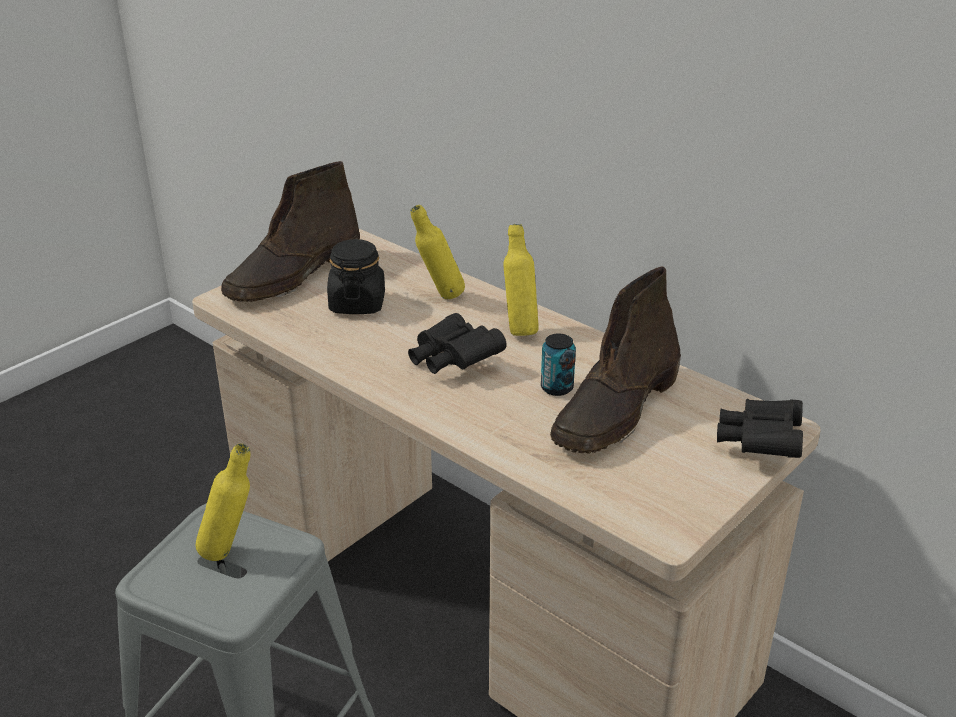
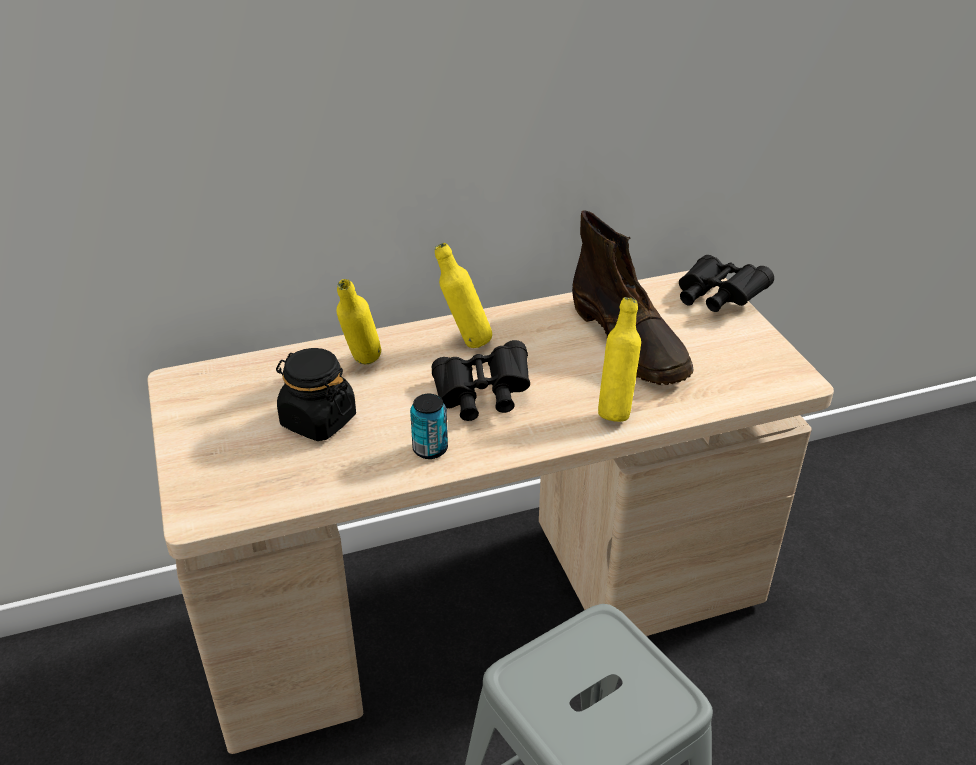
camera: 60 degrees left, 5 degrees up
yellow bottle [196,444,250,561] -> yellow bottle moved to [598,297,641,422]
brown boot [221,161,360,302] -> none
can [541,333,576,396] -> can moved to [410,394,448,459]

